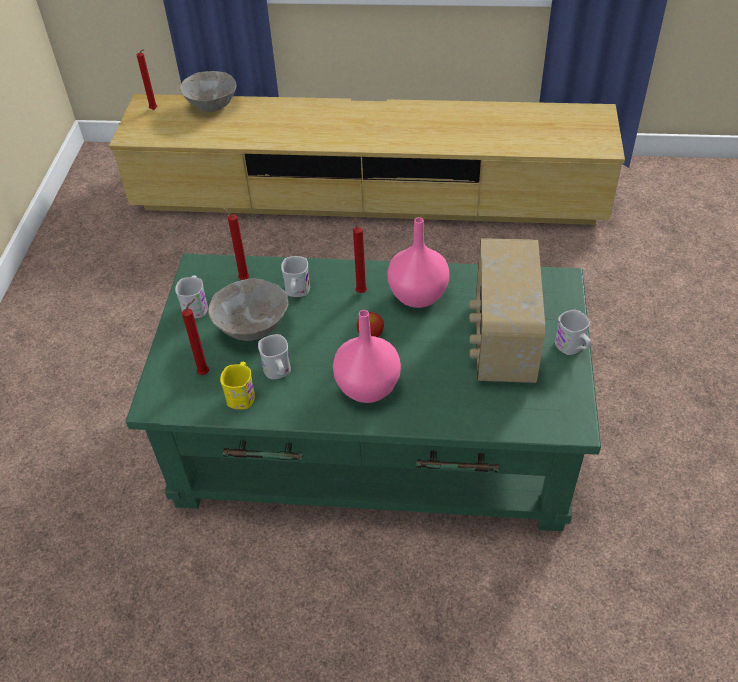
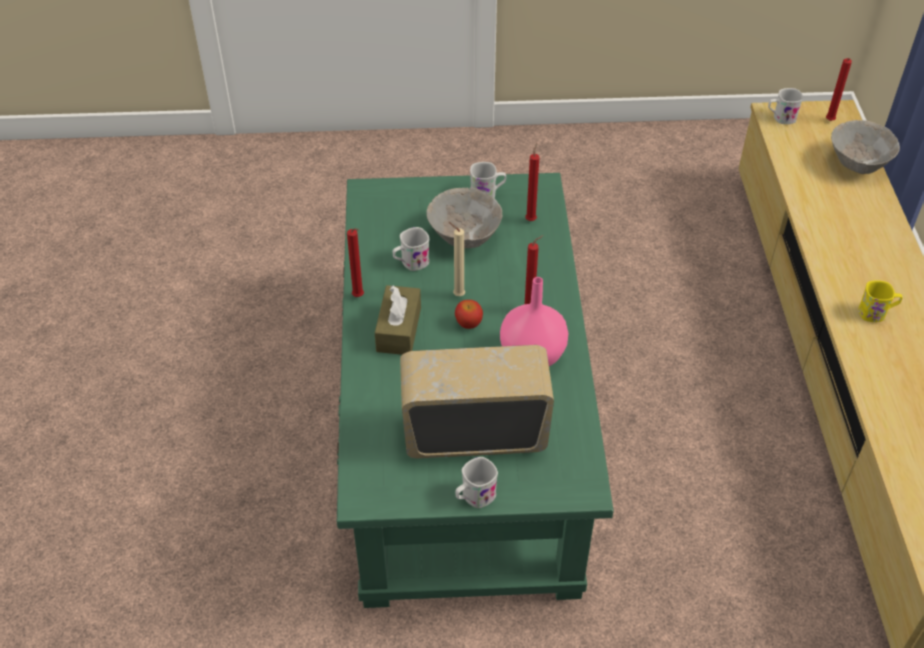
camera: 80 degrees right, 0 degrees up
red candle [182,299,209,375] -> red candle moved to [347,228,364,297]
yellow mug [220,362,255,410] -> yellow mug moved to [858,280,903,322]
white mug [281,256,310,297] -> white mug moved to [768,88,803,124]
pink vase [333,310,401,403] -> brown tissue box [375,285,421,355]
none -> beige candle [449,222,465,296]

